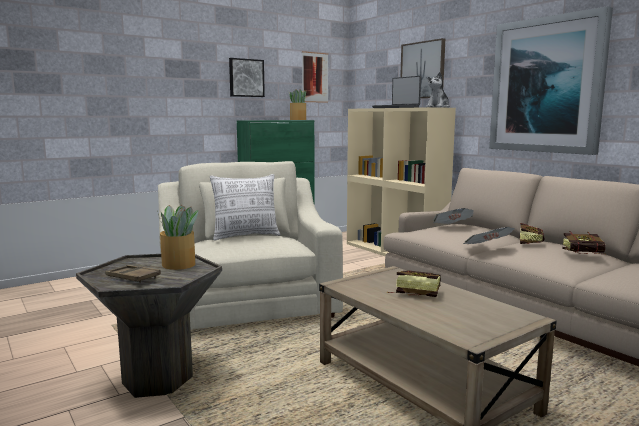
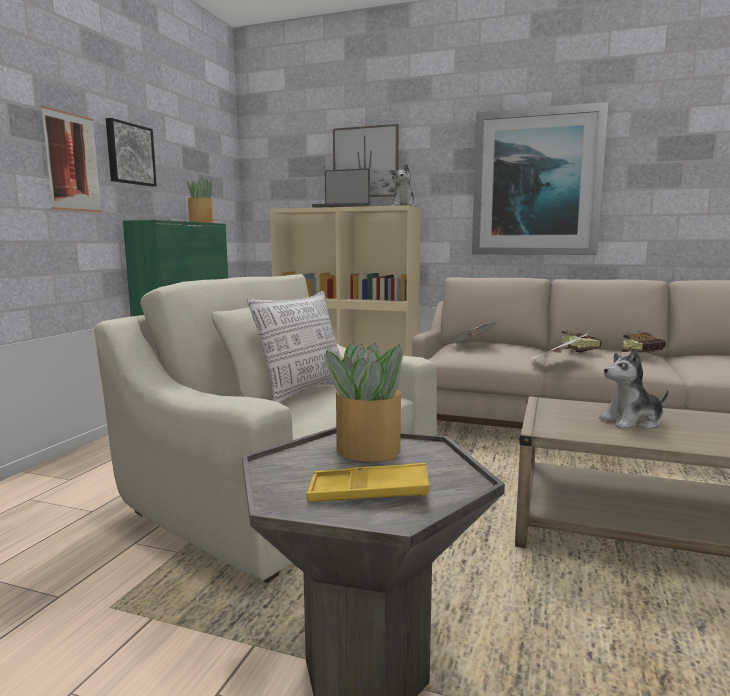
camera: 35 degrees left, 0 degrees up
brown tray [105,265,161,283] -> yellow tray [307,463,429,502]
picture [302,51,328,103] -> picture moved to [41,106,102,212]
book [387,271,441,297] -> plush toy [599,348,669,429]

